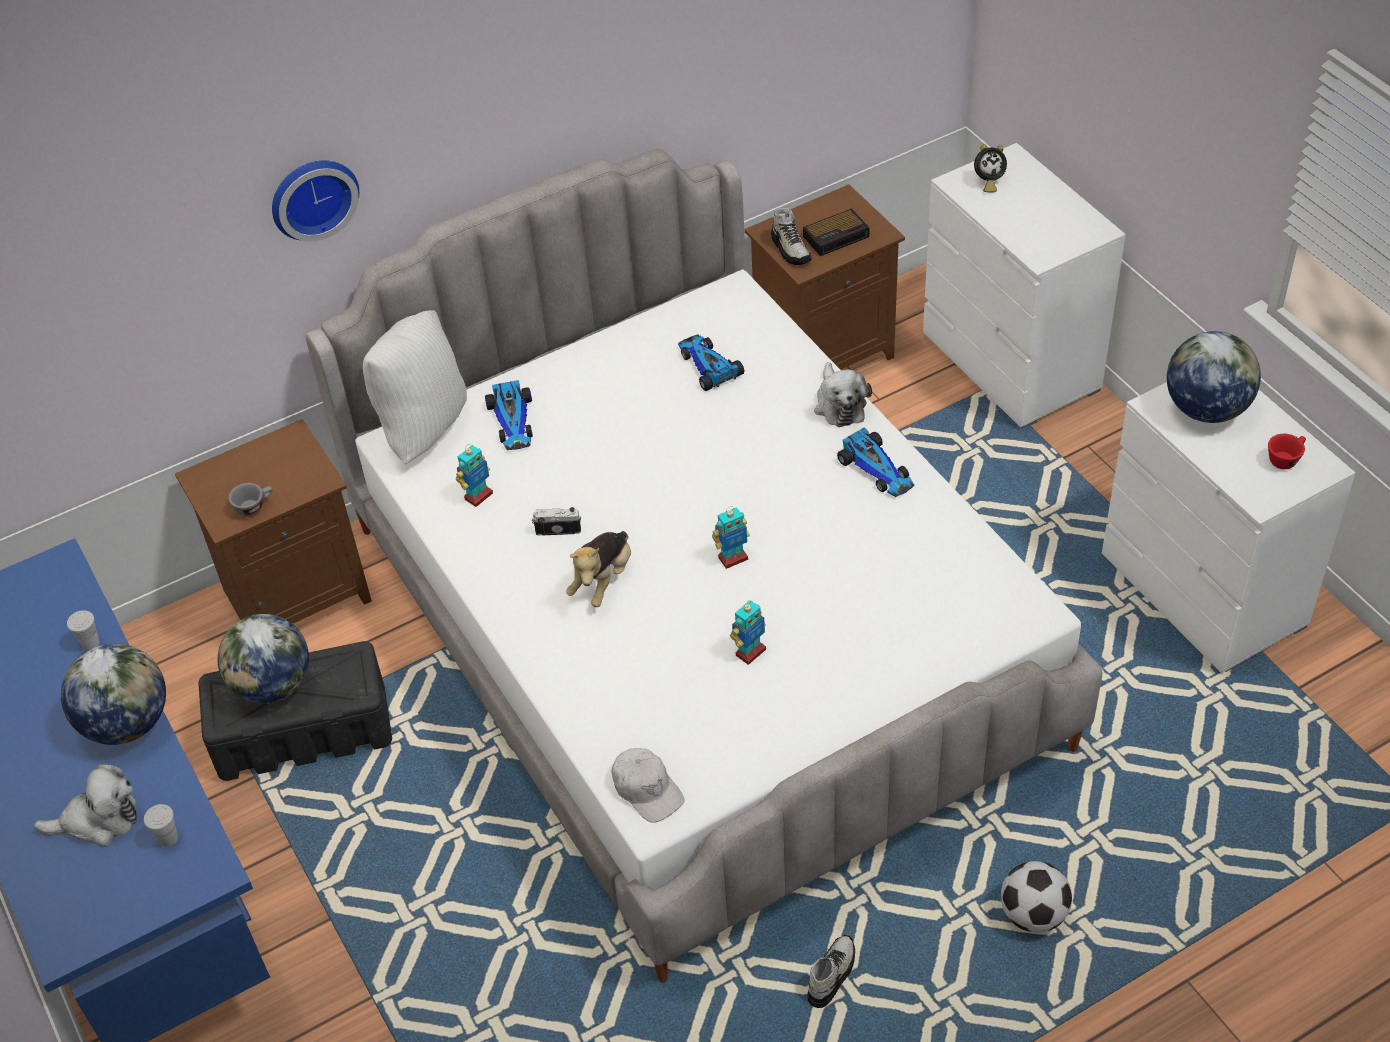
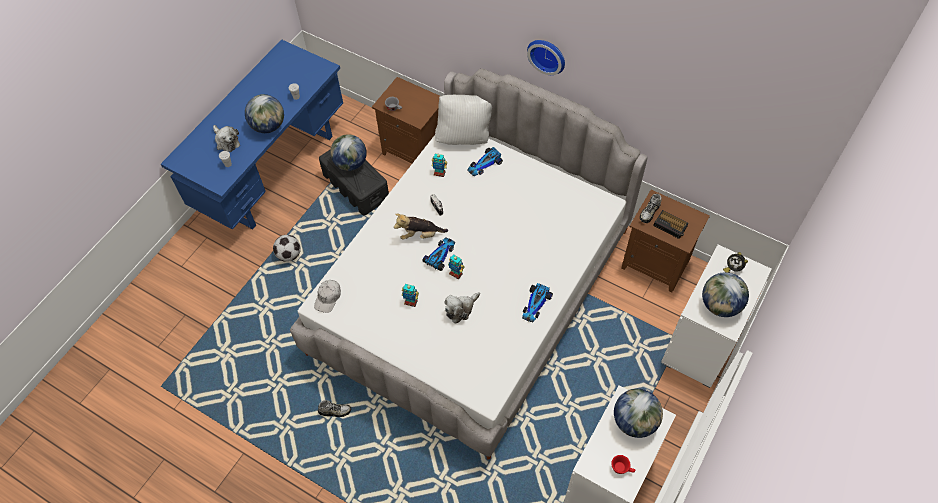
camera: 60 degrees right, 10 degrees up
wall clock [272,160,359,241] -> wall clock moved to [527,40,565,75]
toy car [678,334,745,391] -> toy car moved to [422,238,455,271]
plush toy [814,362,872,427] -> plush toy moved to [444,292,480,324]
football [1001,861,1072,933] -> football moved to [273,235,301,262]
none -> globe [702,272,749,317]

